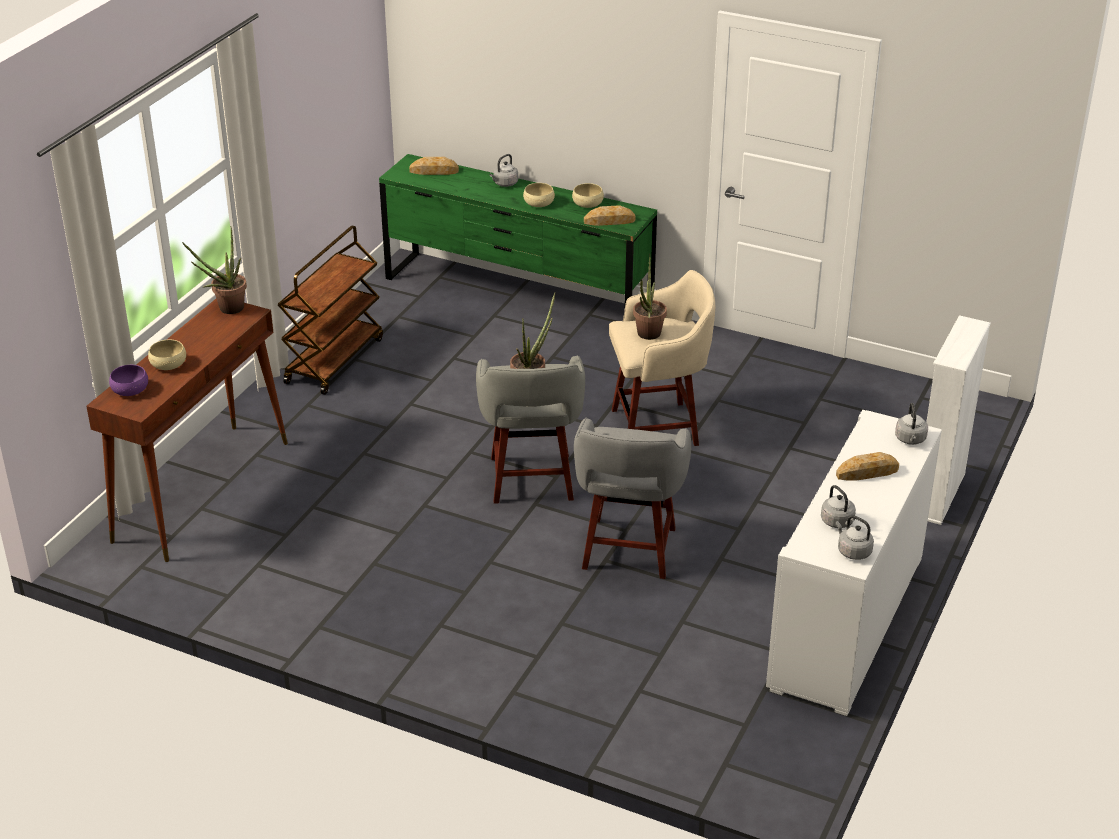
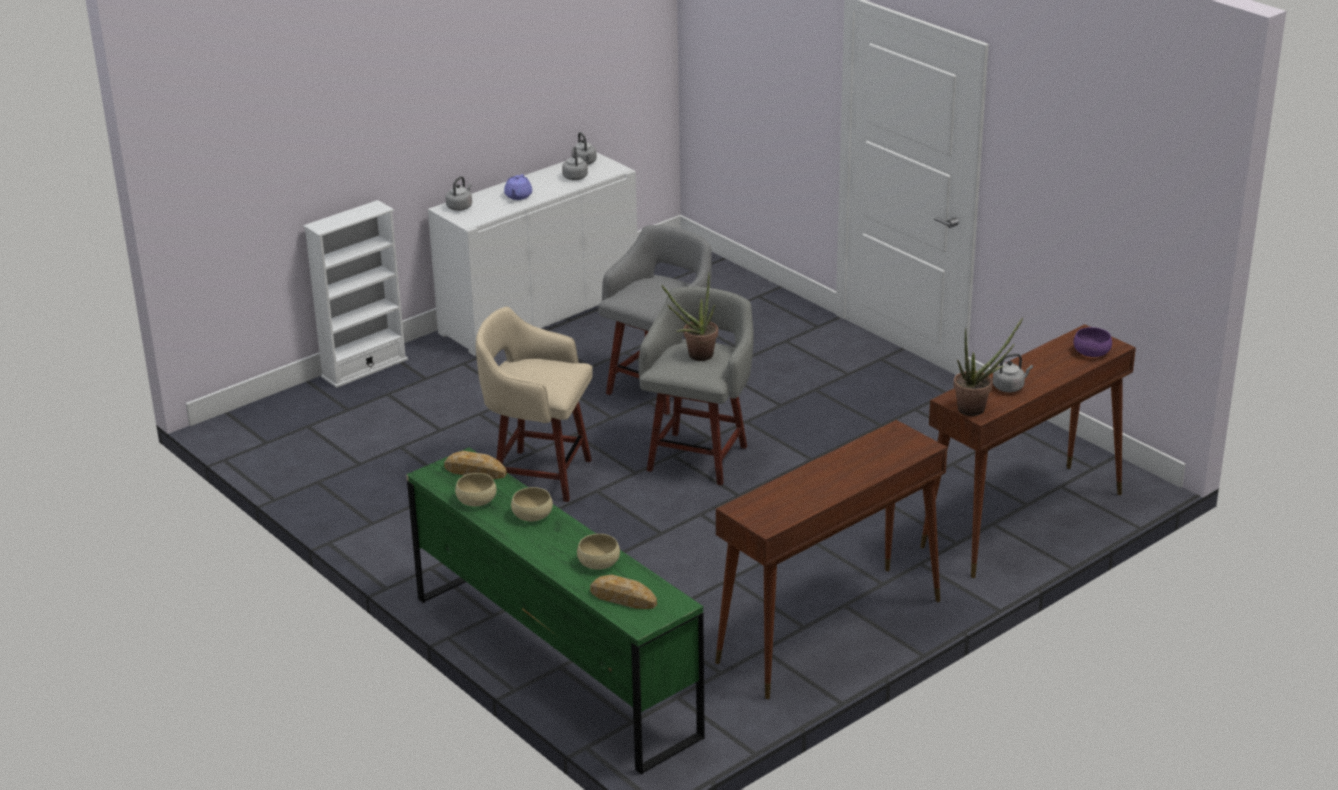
camera: 155 degrees left, 5 degrees down
beige bowl [148,340,186,370] -> beige bowl moved to [577,534,620,570]
brown cart [278,225,383,395] -> brown console table [715,420,947,699]
grey kettle [490,154,518,187] -> grey kettle moved to [993,353,1033,392]
potted plant [633,254,667,340] -> none
bread [836,452,899,481] -> purple teapot [504,174,532,200]

